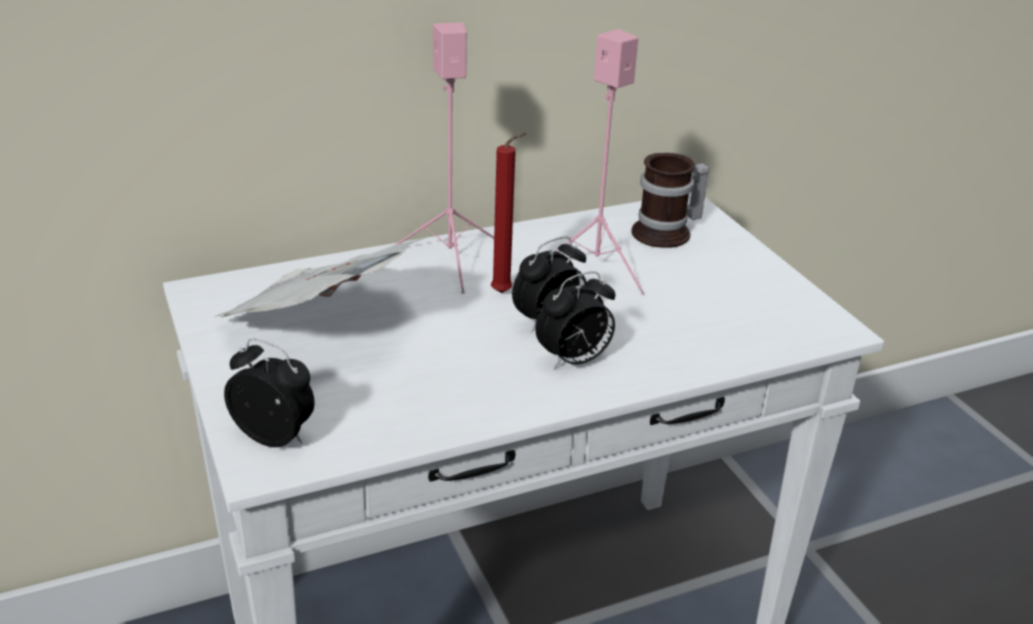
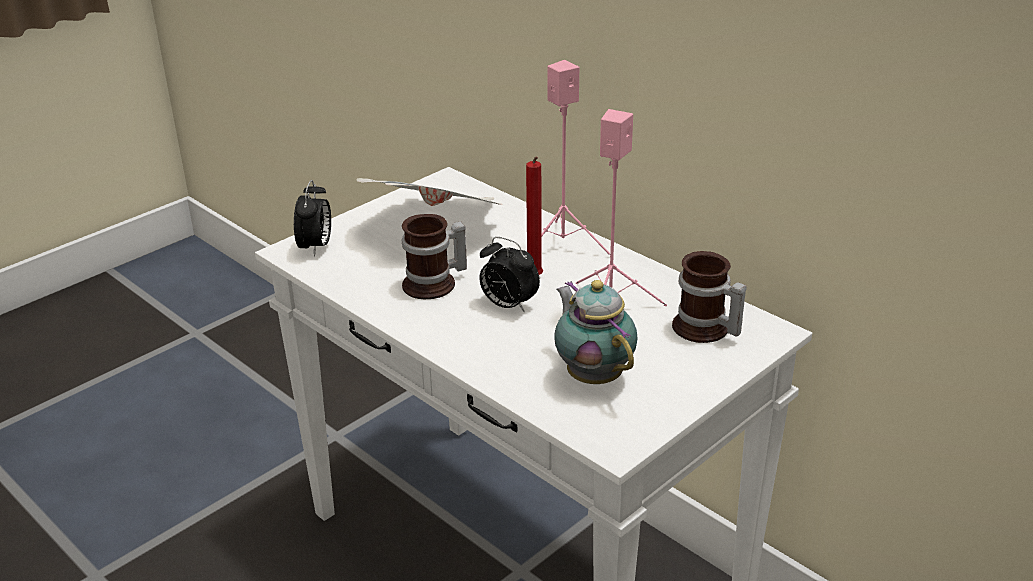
camera: 70 degrees right, 0 degrees up
alarm clock [535,271,615,369] -> none
none -> mug [402,214,467,299]
none -> teapot [554,280,638,384]

